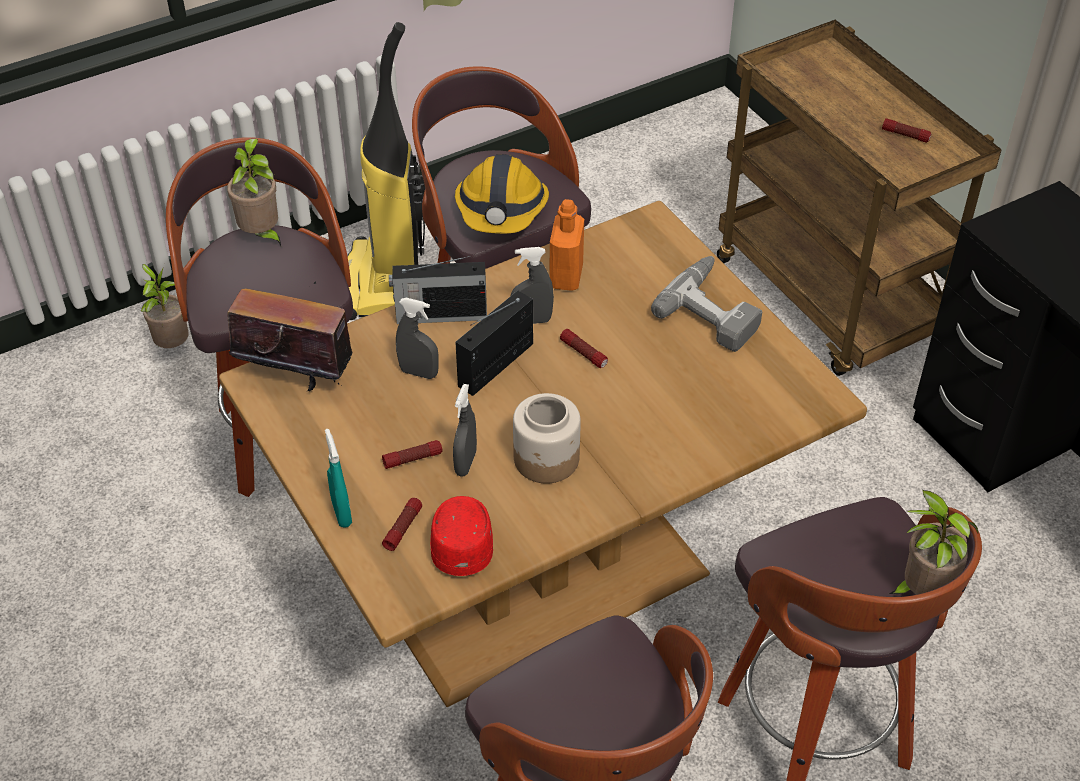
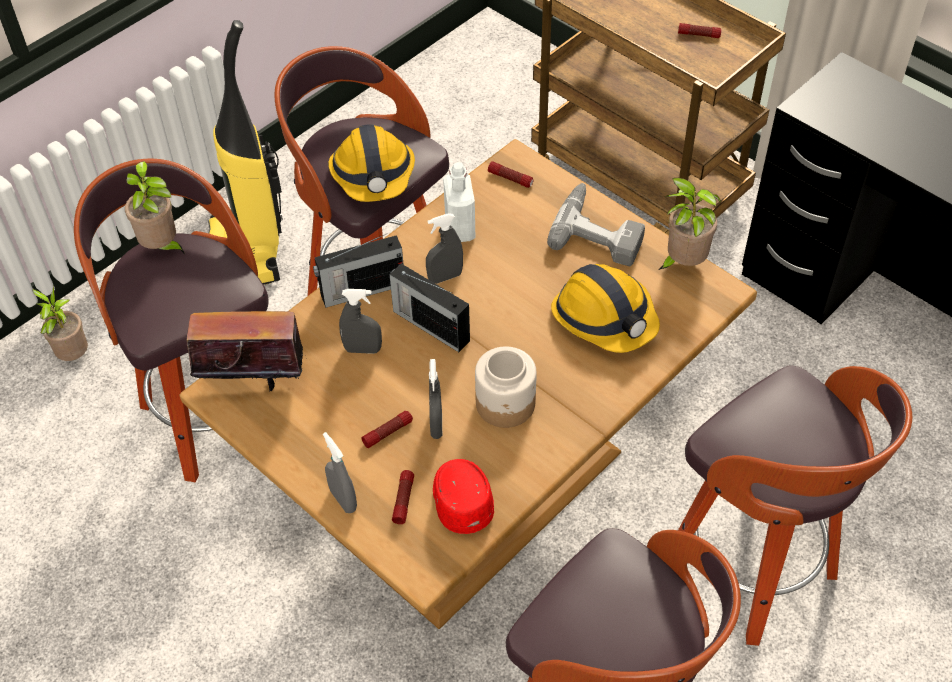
camera: 15 degrees left, 5 degrees up
turquoise spray bottle [325,429,352,527] -> grey spray bottle [323,432,357,513]
radio [455,290,533,396] -> radio turned 75 degrees counterclockwise [389,263,470,352]
orange bottle [550,199,584,291] -> white bottle [443,162,475,242]
flashlight [560,329,608,368] -> flashlight moved to [488,161,534,188]
potted plant [889,490,978,595] -> potted plant moved to [658,178,721,270]
none -> hard hat [551,264,660,353]

